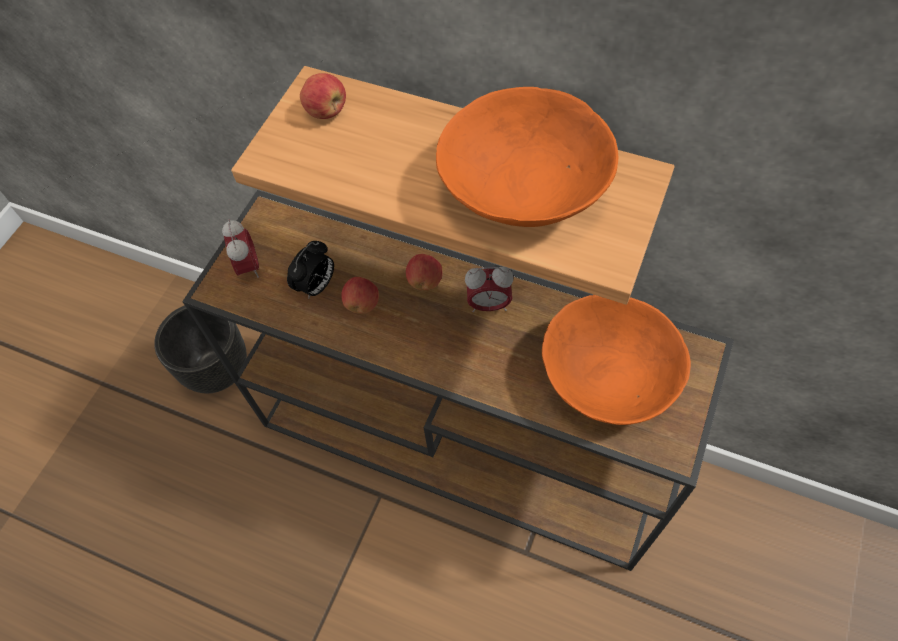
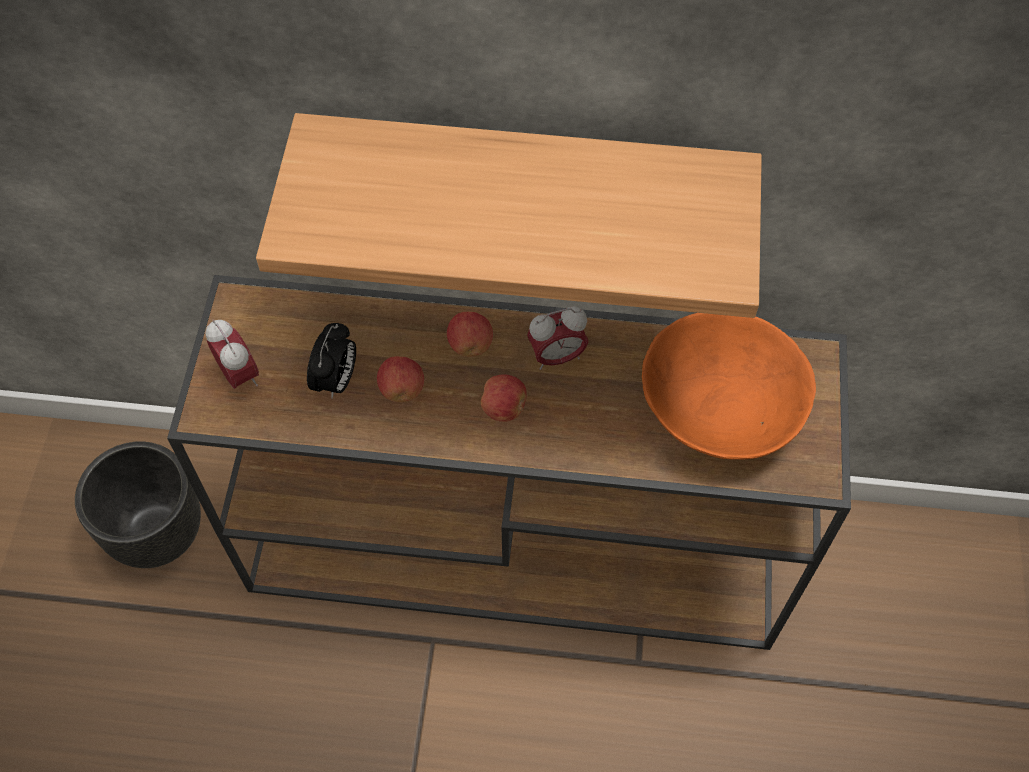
camera: 20 degrees left, 0 degrees up
apple [300,73,346,119] -> apple moved to [481,374,527,422]
orange bowl [436,87,618,227] -> none

